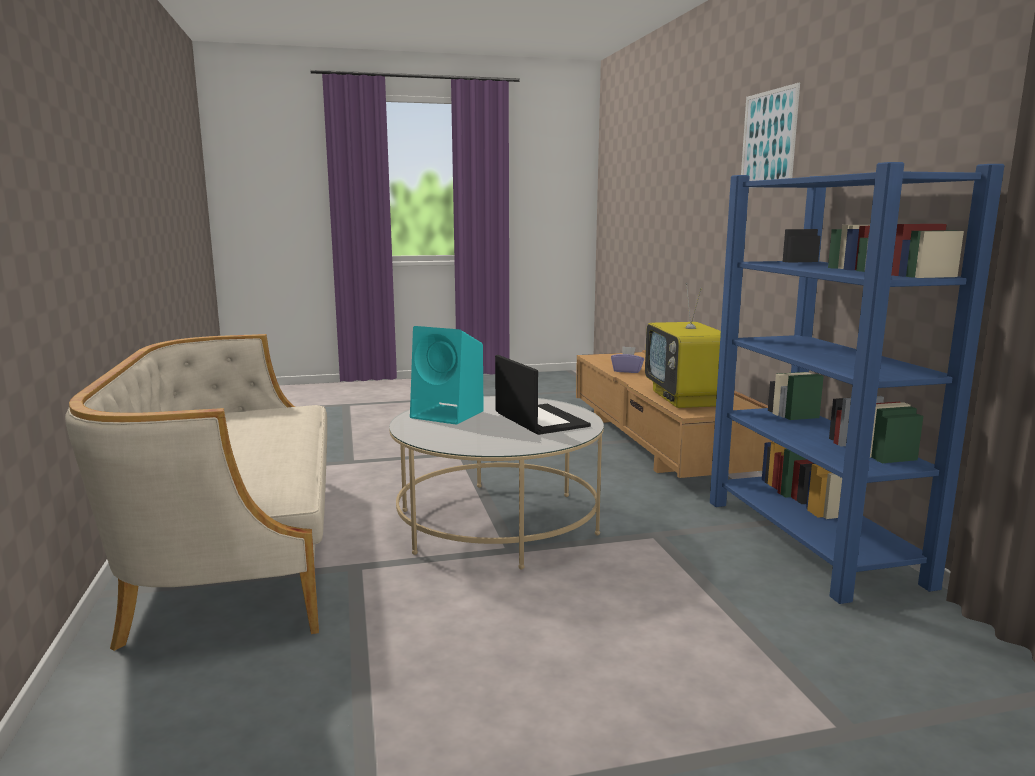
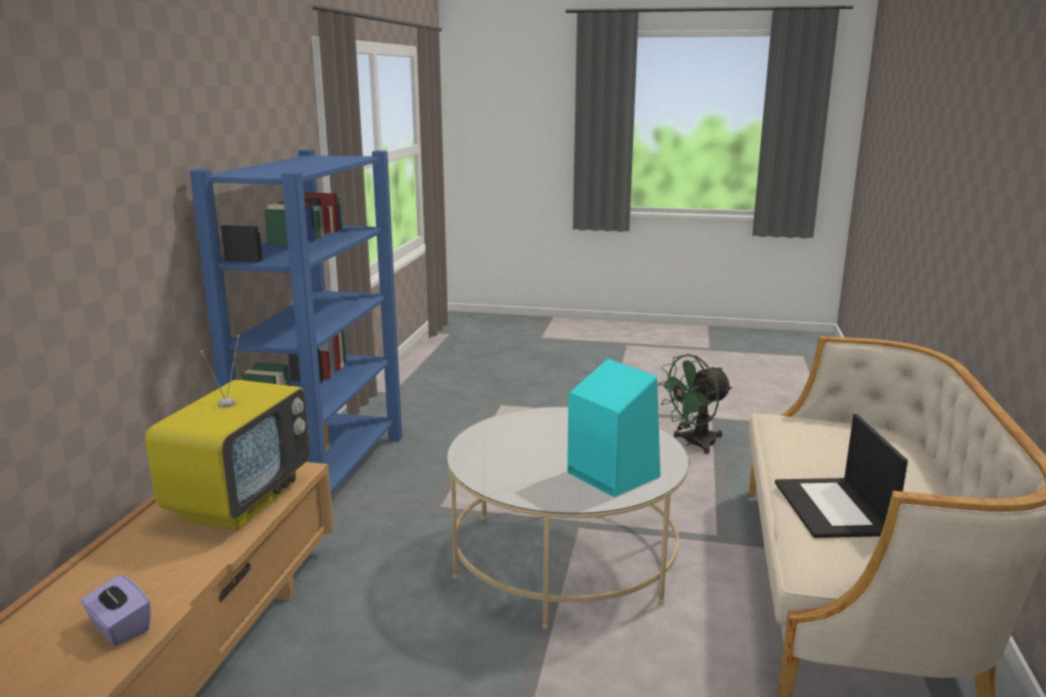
camera: 155 degrees left, 5 degrees up
laptop [495,355,591,435] -> laptop moved to [775,414,908,538]
picture [741,83,800,188] -> none
none -> green fan [657,354,732,454]

